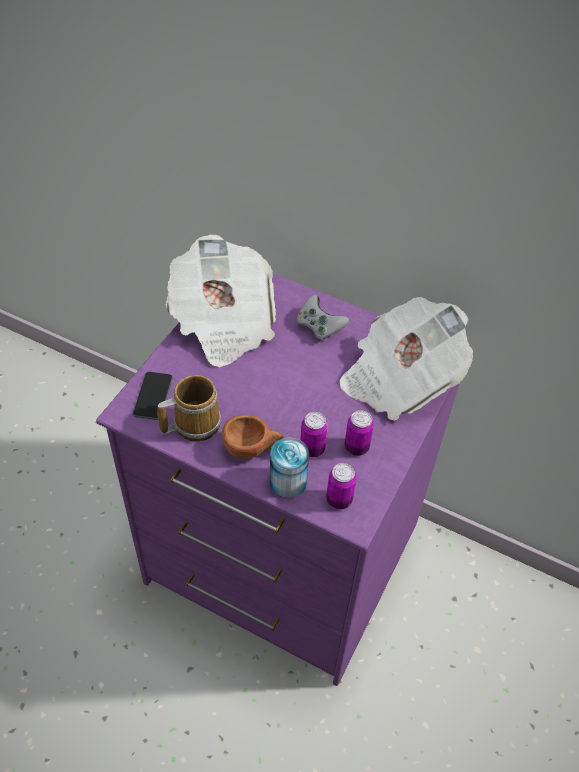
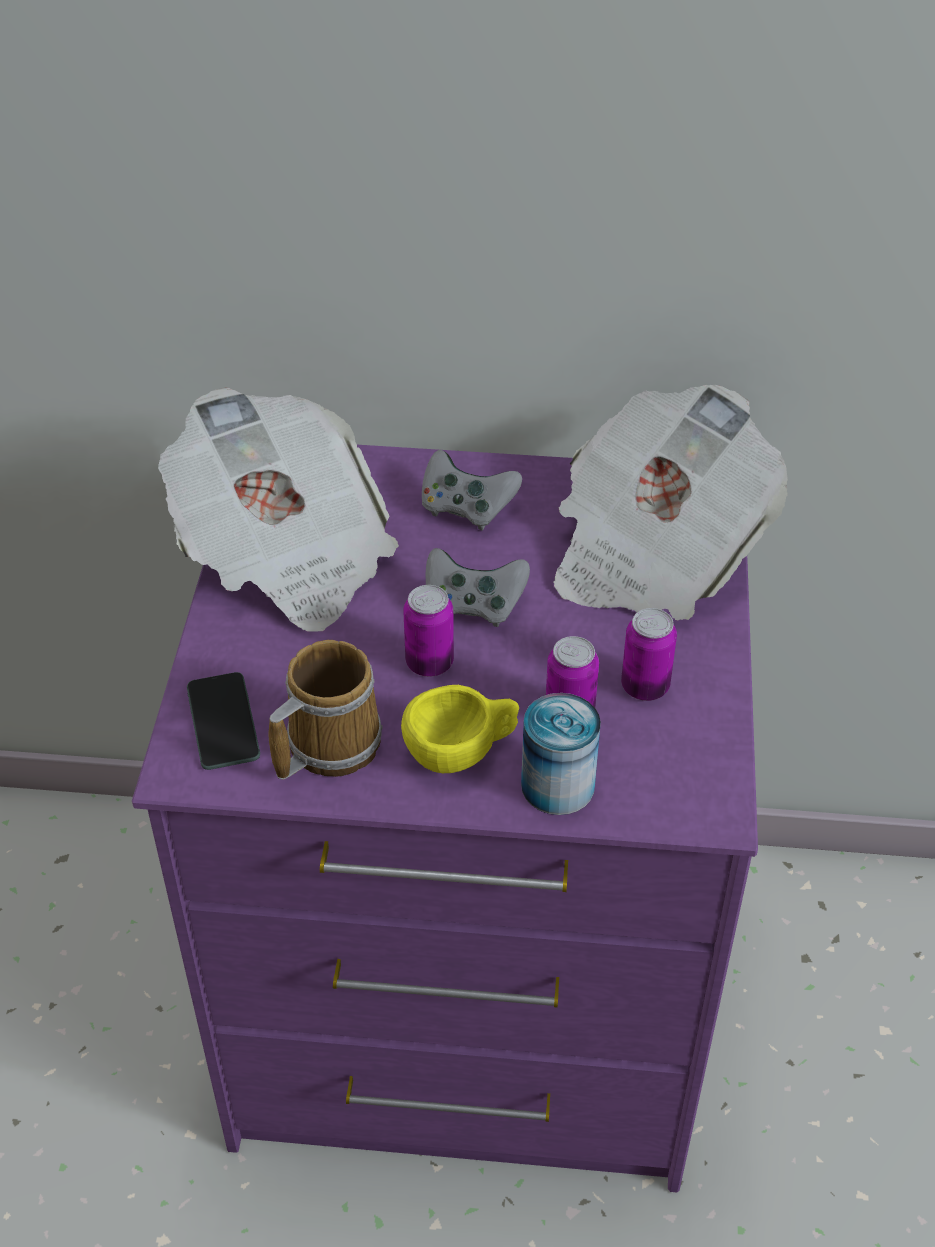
camera: 20 degrees left, 5 degrees down
brown cup [222,415,284,459] -> yellow cup [401,685,519,773]
can [326,463,357,509] -> can moved to [403,585,454,677]
none -> grey game controller [426,548,530,627]

